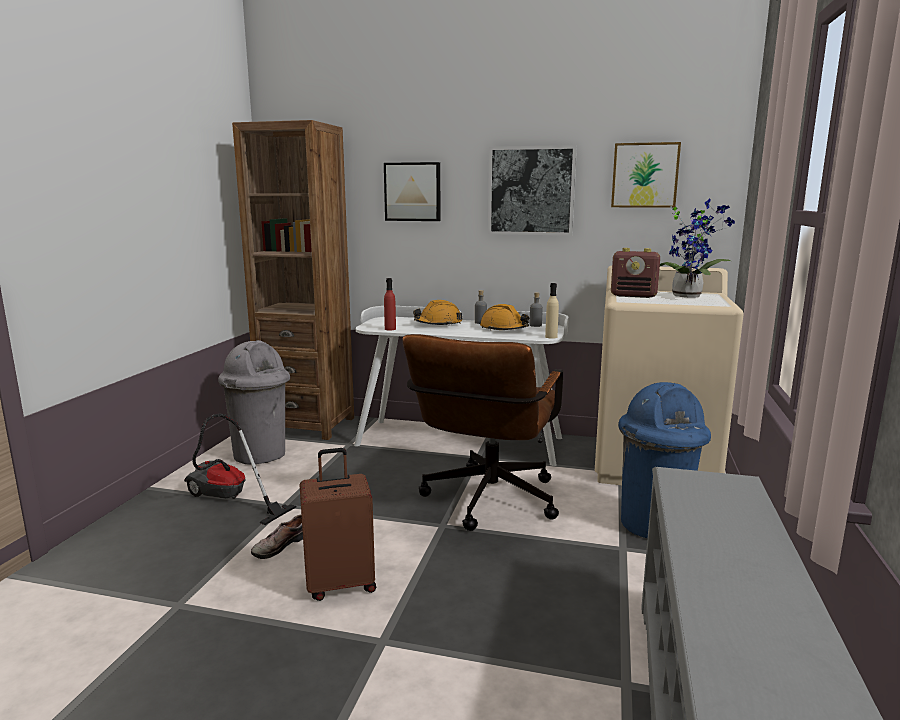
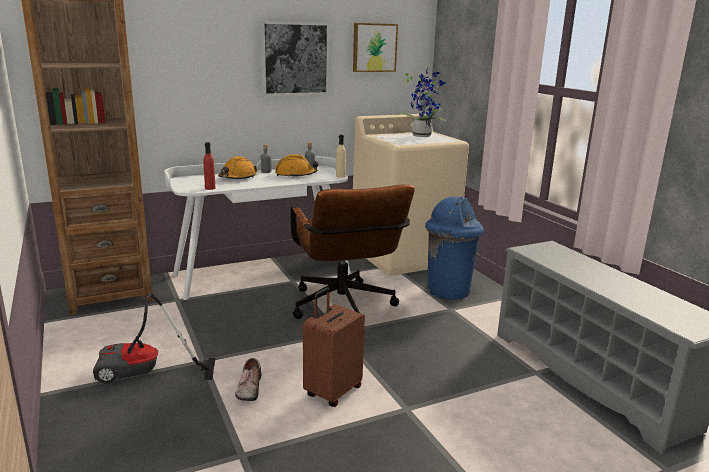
camera: 40 degrees left, 5 degrees up
grey trash can [218,340,290,464] -> none
picture [384,162,440,221] -> none
radio [611,248,660,298] -> none

